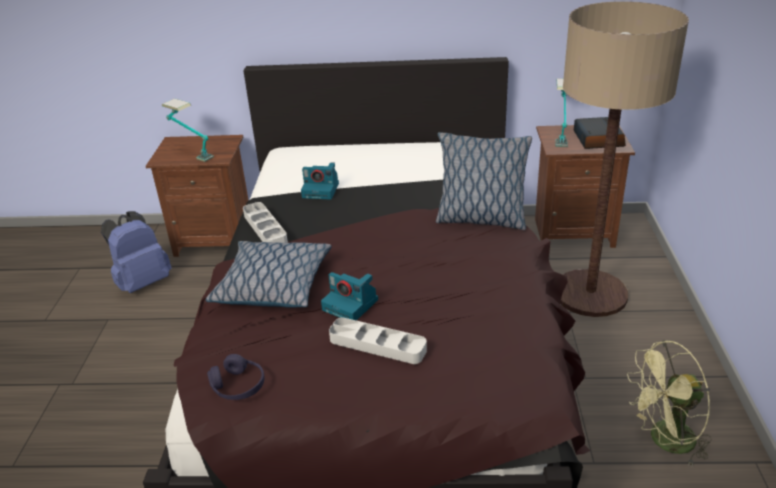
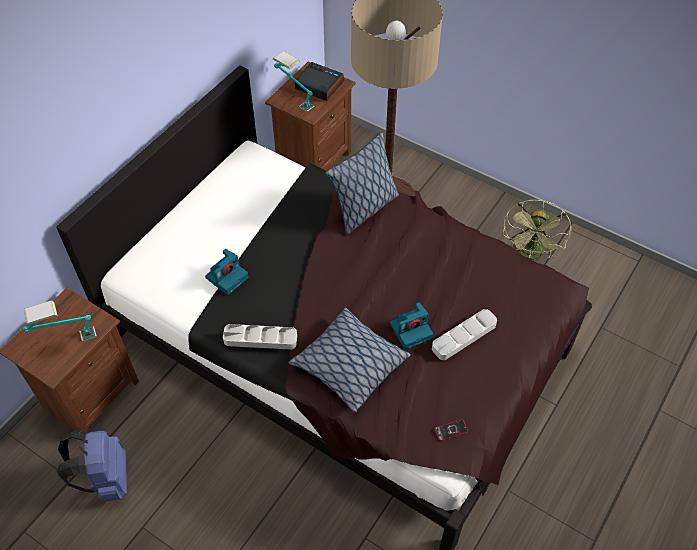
camera: 60 degrees left, 20 degrees up
purple headphones [207,354,264,400] -> phone [434,419,468,441]

